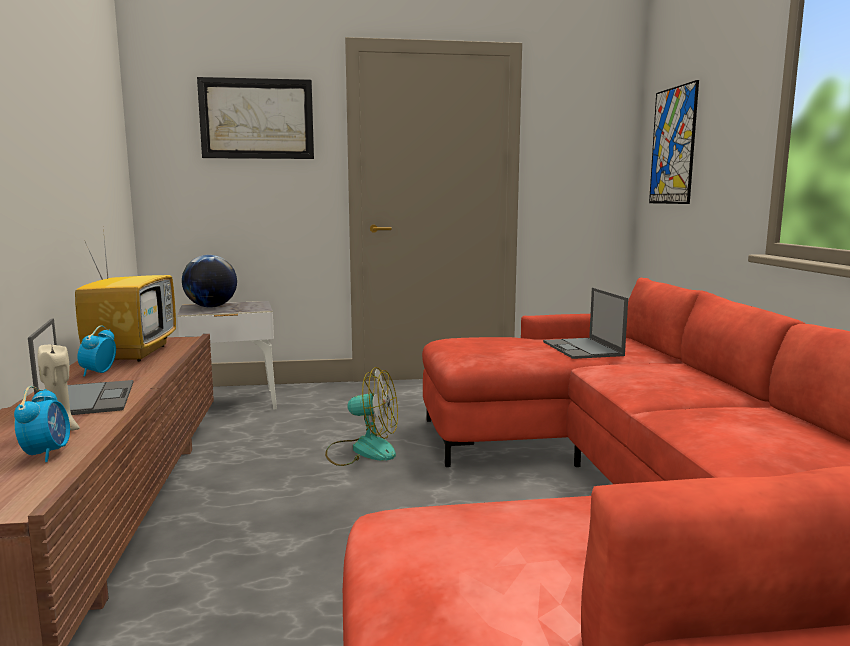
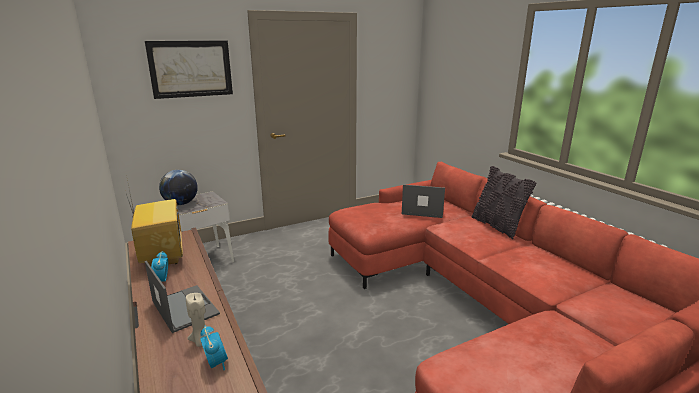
camera: 20 degrees left, 10 degrees up
fan [325,367,398,466] -> none
laptop [543,288,628,359] -> laptop turned 135 degrees clockwise [402,184,445,218]
picture [649,80,699,204] -> none
none -> black pillow [472,166,536,239]

